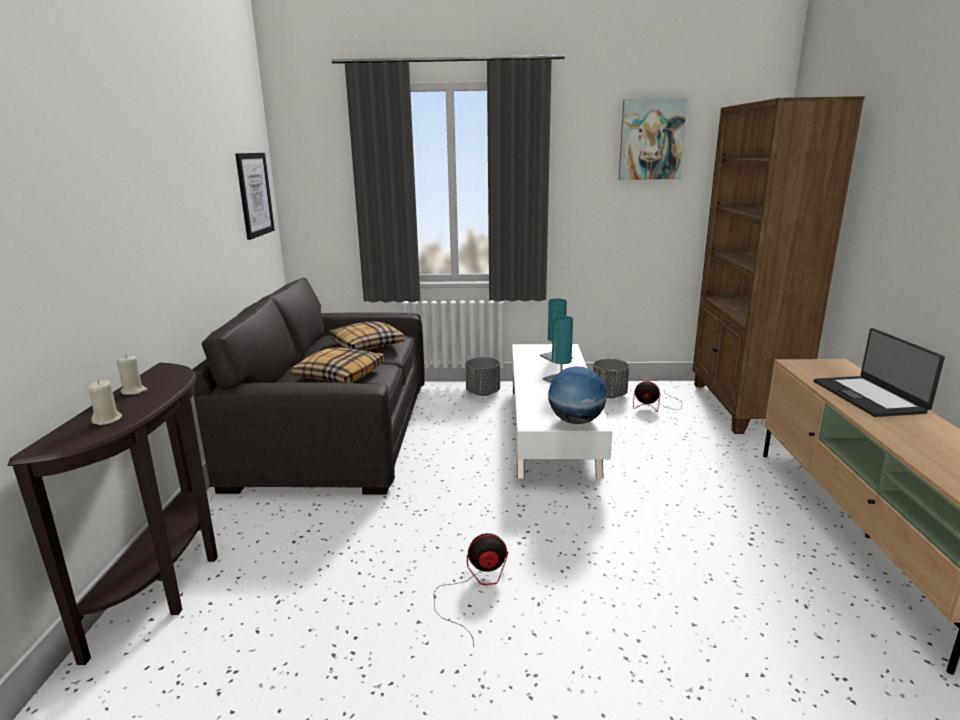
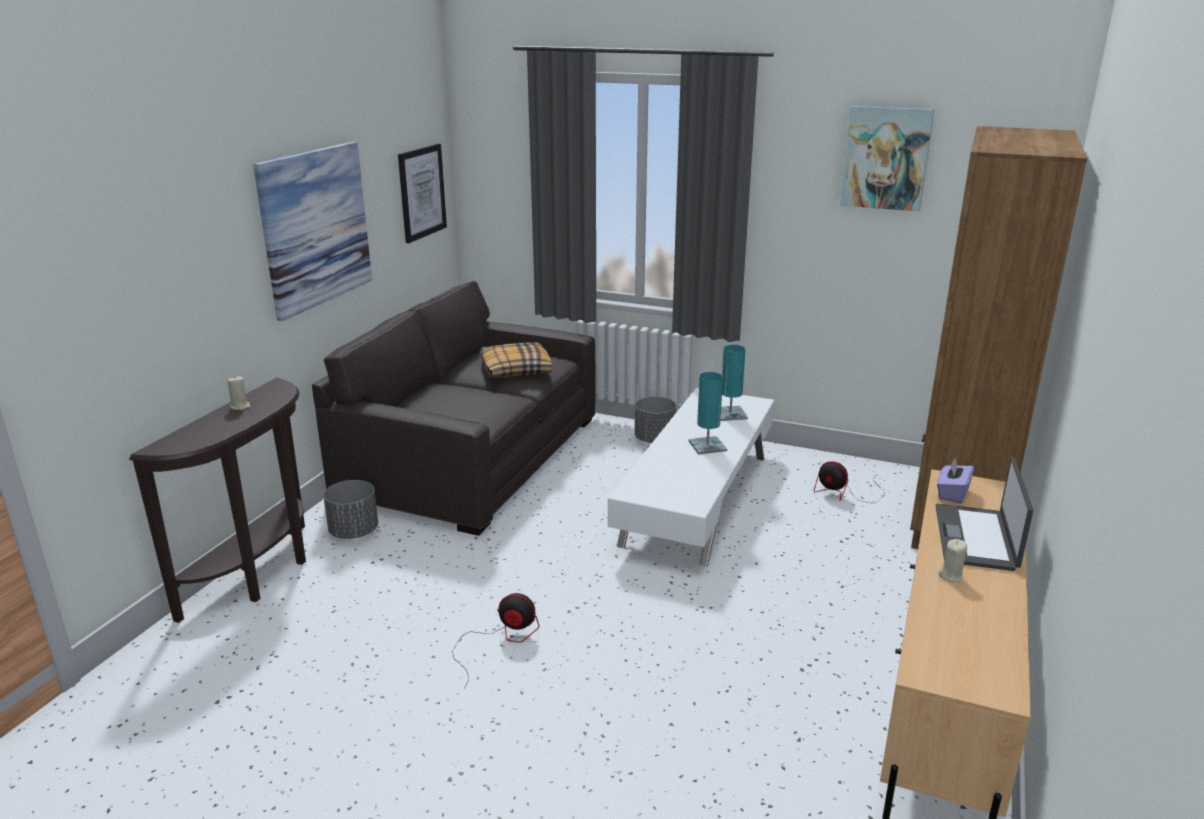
camera: 20 degrees right, 5 degrees up
beige candle [87,380,122,425] -> beige candle moved to [938,539,967,582]
pillow [291,347,384,383] -> none
globe [548,366,606,424] -> none
grey planter [593,359,629,398] -> grey planter moved to [323,480,378,539]
none -> picture [253,141,372,321]
none -> purple tissue box [937,458,974,504]

